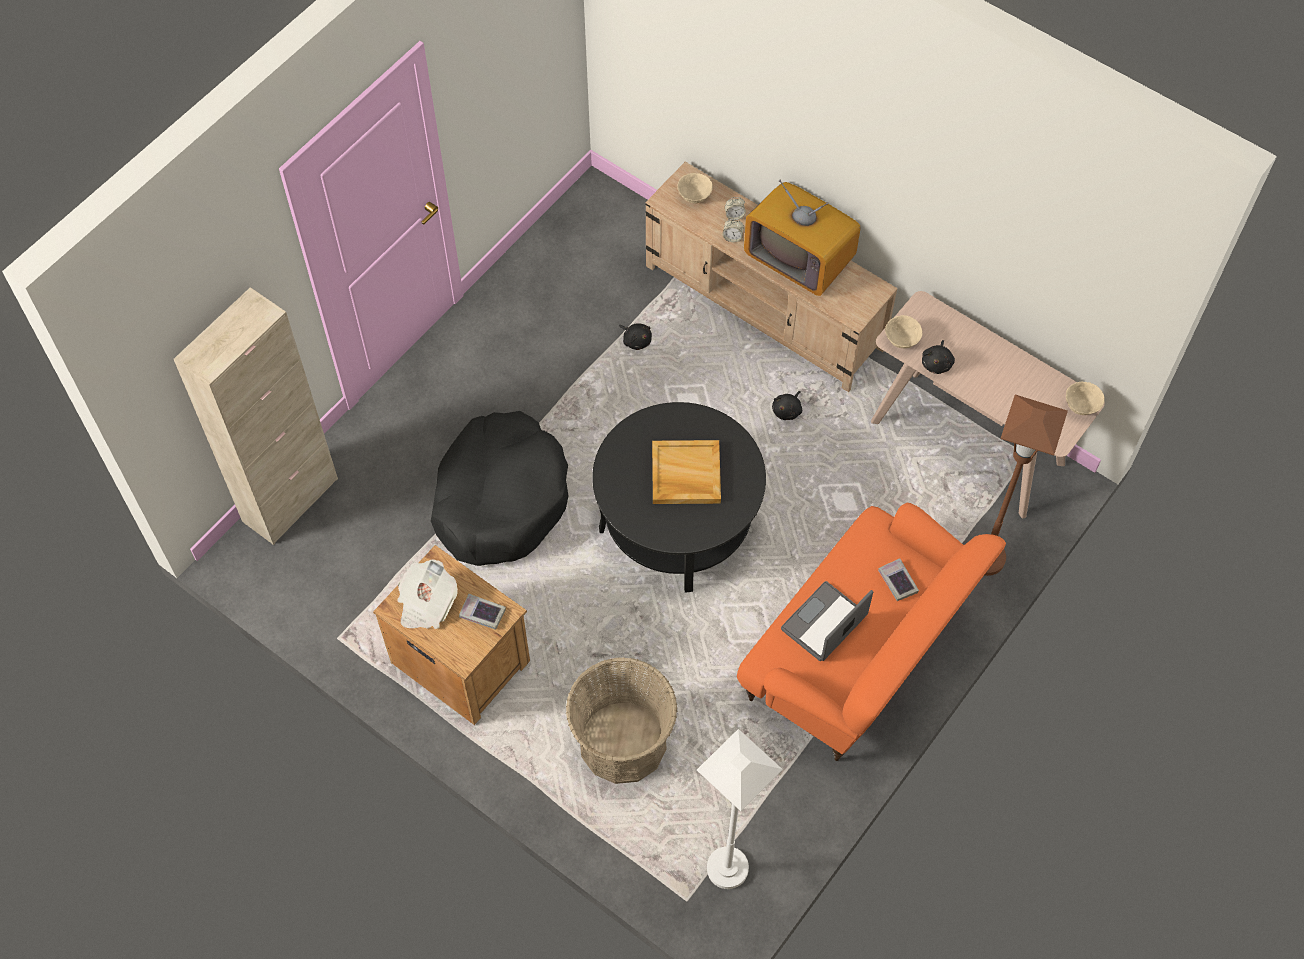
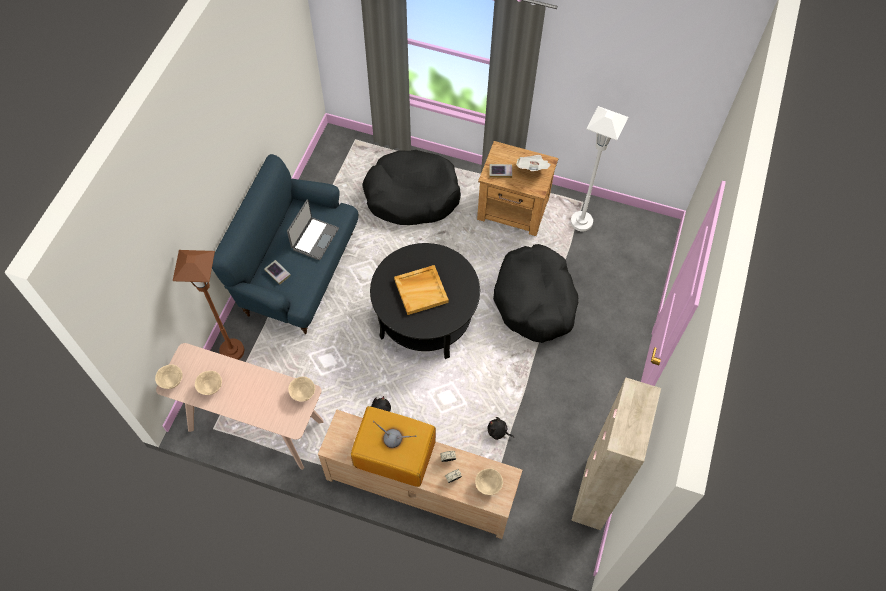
camera: 160 degrees right, 0 degrees up
beige cabinet [174,287,338,545] -> beige cabinet moved to [571,378,661,530]
basket [566,657,678,784] -> black dog bed [362,150,461,225]
white floor lamp [697,729,783,889] -> white floor lamp moved to [571,106,628,231]
orange sofa [737,503,1006,761] -> blue sofa [212,154,358,334]
black plush toy [922,340,955,374] -> none
none -> beige bowl [195,371,222,395]

